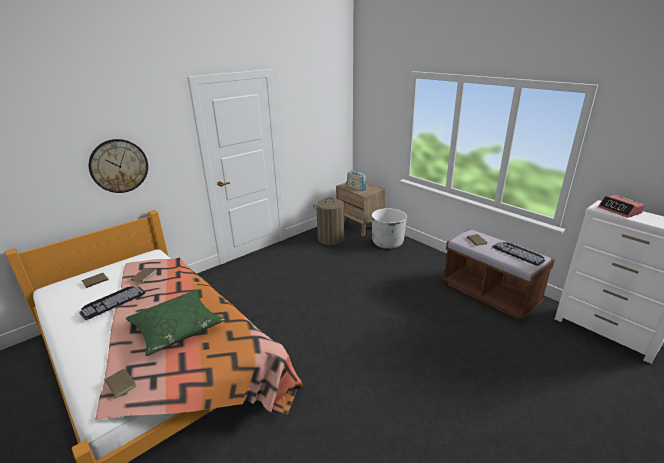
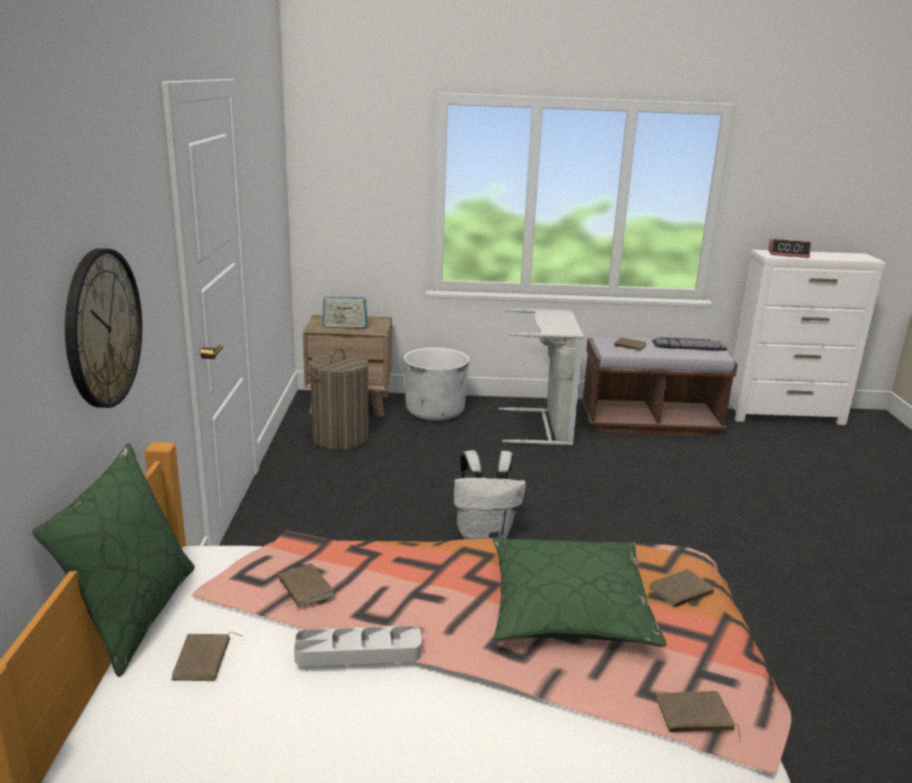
camera: 50 degrees left, 5 degrees down
keyboard [79,286,145,320] -> grey tray [294,626,422,666]
none -> green pillow [32,443,195,677]
none -> white backpack [454,450,526,539]
none -> grey laundry basket [499,308,584,445]
none -> brown book [650,569,723,607]

